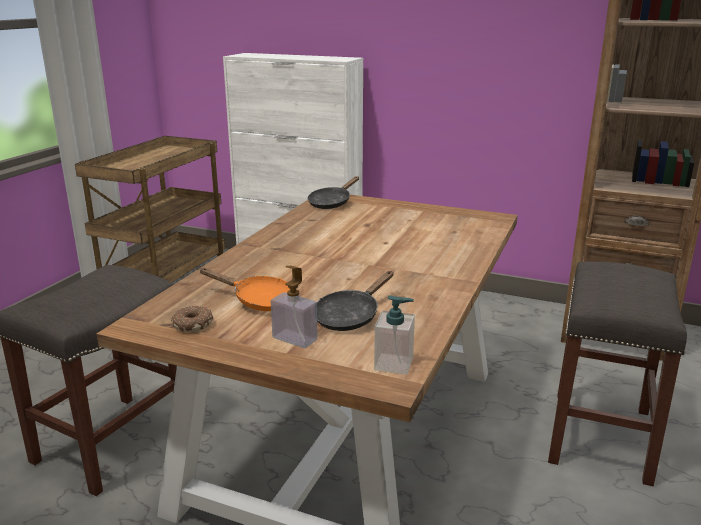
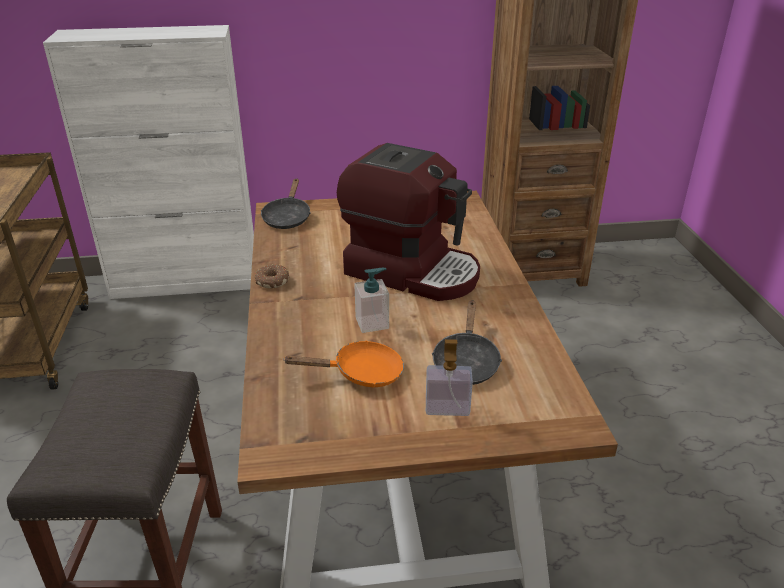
camera: 30 degrees left, 10 degrees up
donut [171,305,213,332] -> donut moved to [255,265,289,289]
soap dispenser [374,296,415,375] -> soap dispenser moved to [354,268,389,333]
grey stool [548,262,687,486] -> none
none -> coffee machine [337,143,480,301]

